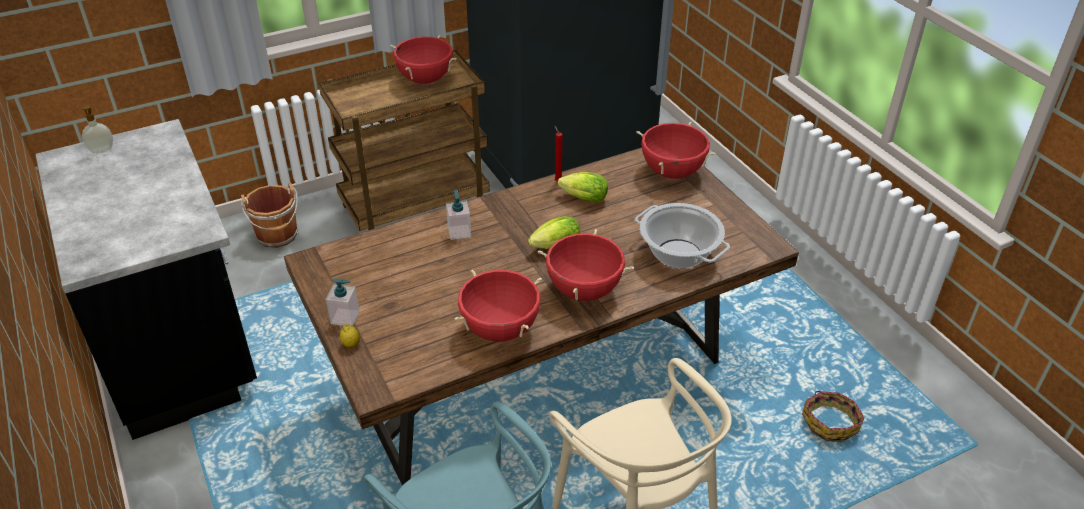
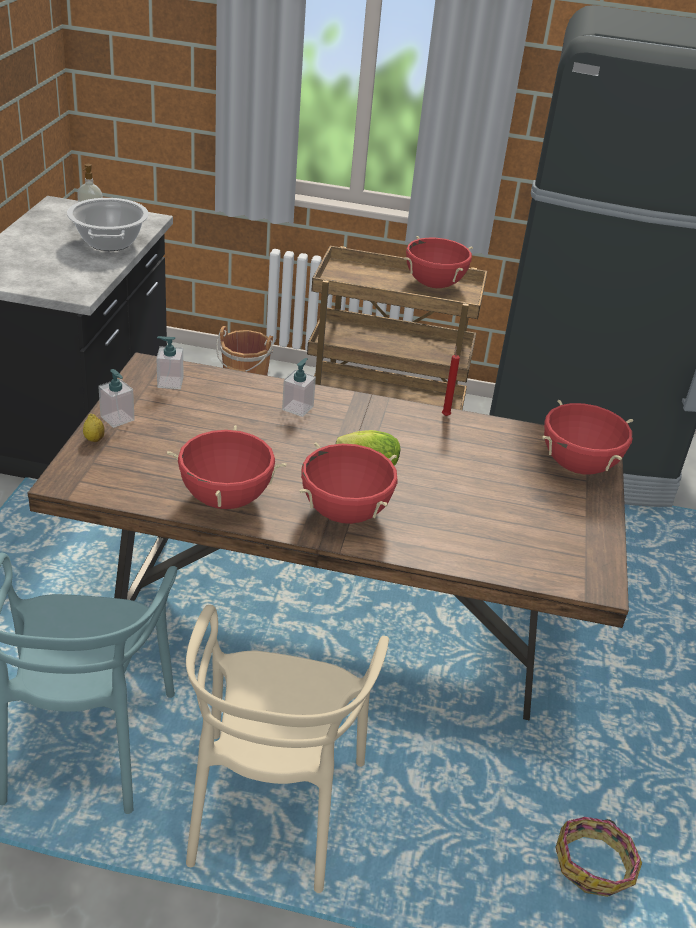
camera: 35 degrees right, 5 degrees down
lettuce [558,172,608,202] -> none
cooking pot [635,203,730,269] -> cooking pot moved to [67,198,149,251]
none -> soap dispenser [156,336,184,389]

